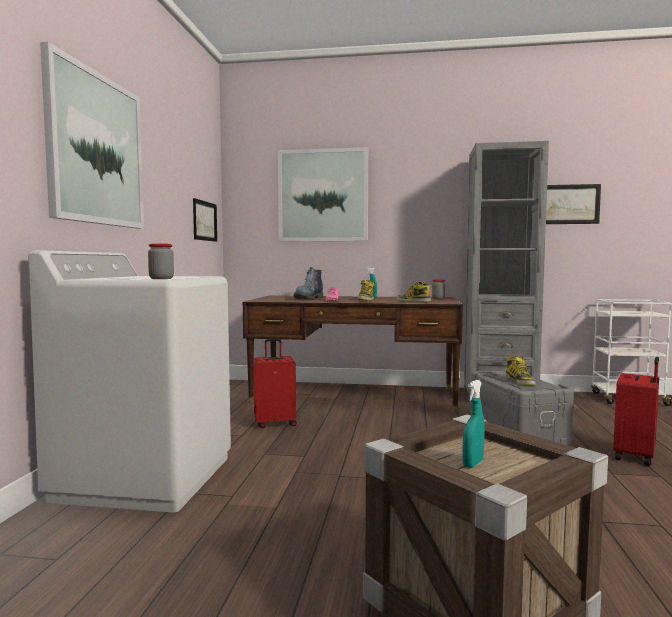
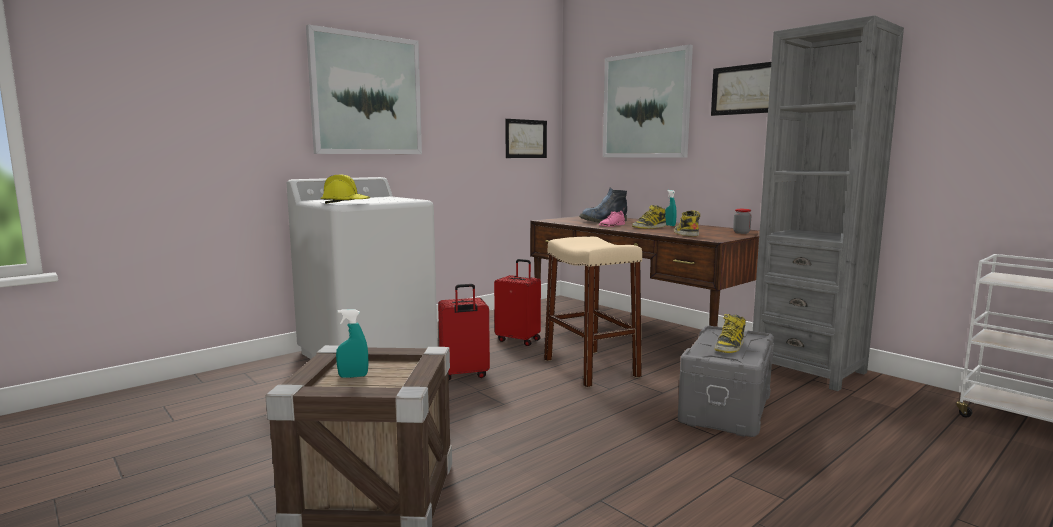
camera: 40 degrees right, 5 degrees up
jar [148,243,174,279] -> yellow hard hat [321,175,370,204]
picture [546,184,601,224] -> picture moved to [711,62,771,116]
red suitcase [613,357,659,466] -> red suitcase moved to [438,284,490,380]
none -> beige stool [544,237,642,387]

